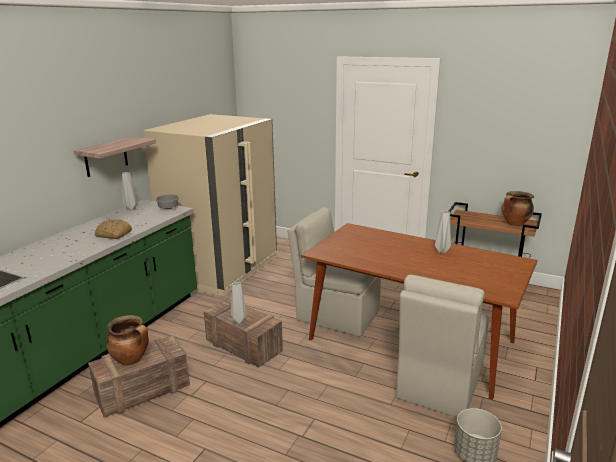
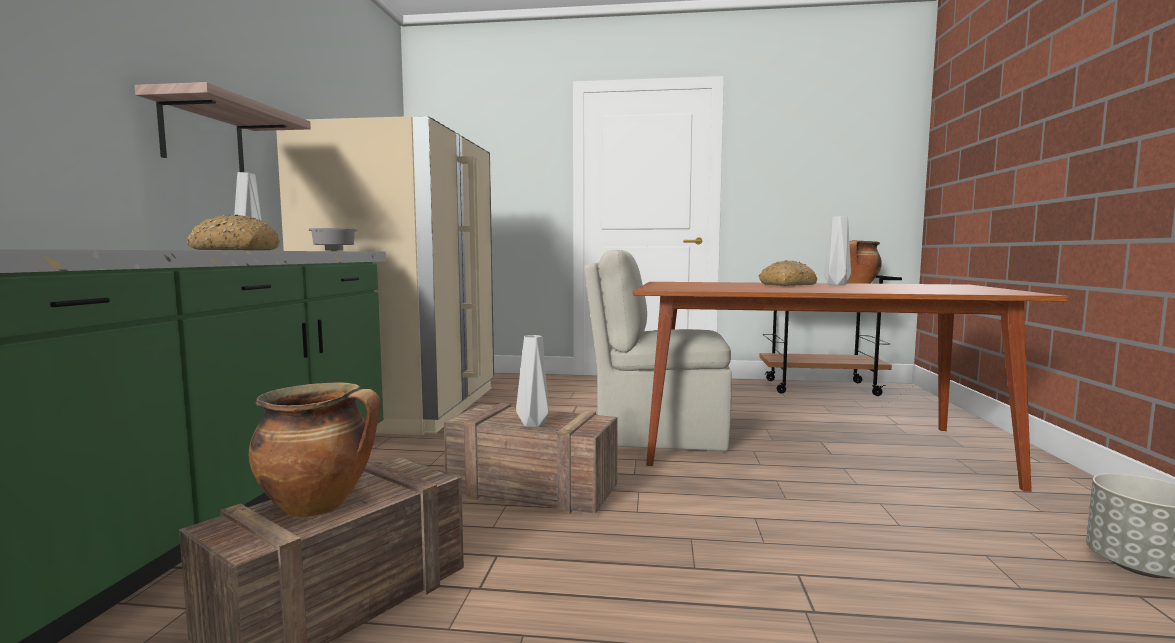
camera: 20 degrees left, 15 degrees down
beige chair [396,275,489,417] -> none
none -> bread [759,260,817,286]

